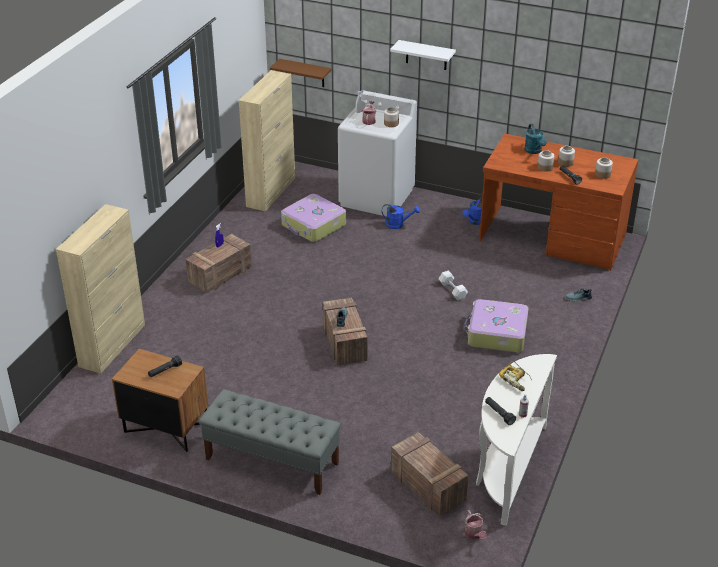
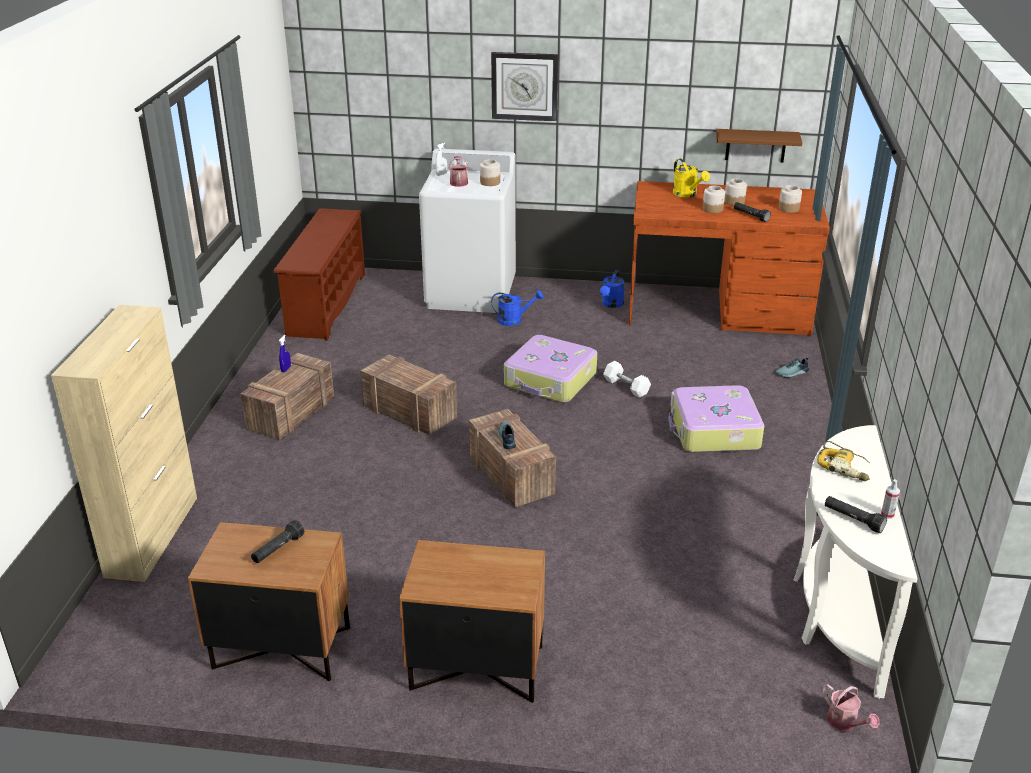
camera: 15 degrees left, 5 degrees down
grey bench [199,389,341,495] -> brown nightstand [399,540,545,703]
beige cabinet [239,70,295,212] -> brown shoe rack [273,208,365,340]
brown shelf [270,59,331,87] -> brown shelf moved to [716,129,802,162]
suitcase [281,194,346,242] -> suitcase moved to [504,335,597,403]
white shelf [390,40,456,70] -> wall clock [491,52,558,121]
crate [391,432,469,516] -> crate moved to [360,354,457,435]
turquoise watering can [524,124,547,154] -> yellow watering can [673,159,710,198]

